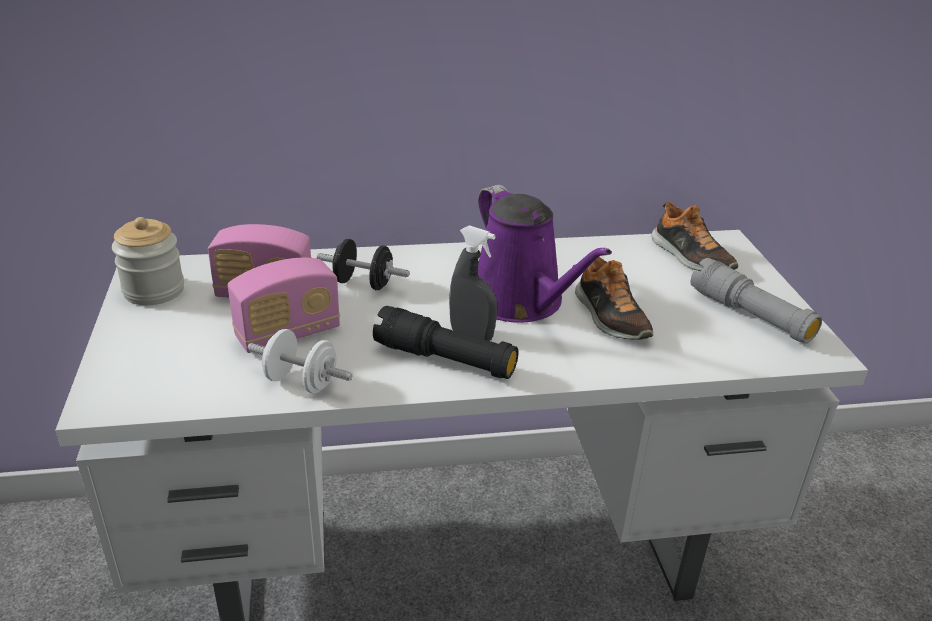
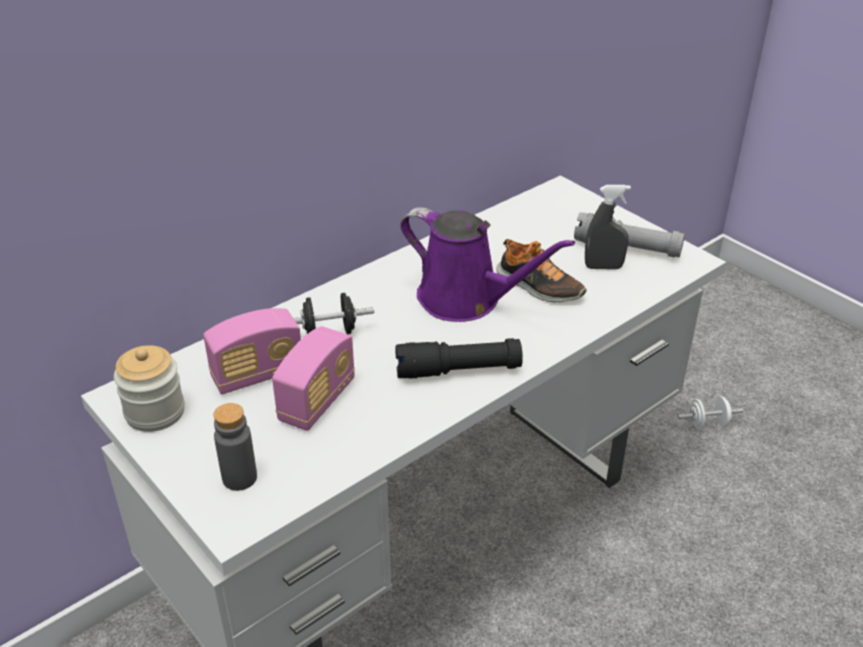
camera: 30 degrees left, 5 degrees up
white dumbbell [248,329,353,393] -> white dumbbell moved to [678,396,743,430]
grey spray bottle [449,225,497,341] -> grey spray bottle moved to [585,185,631,270]
shoe [652,201,738,271] -> none
none -> grey bottle [214,403,257,491]

